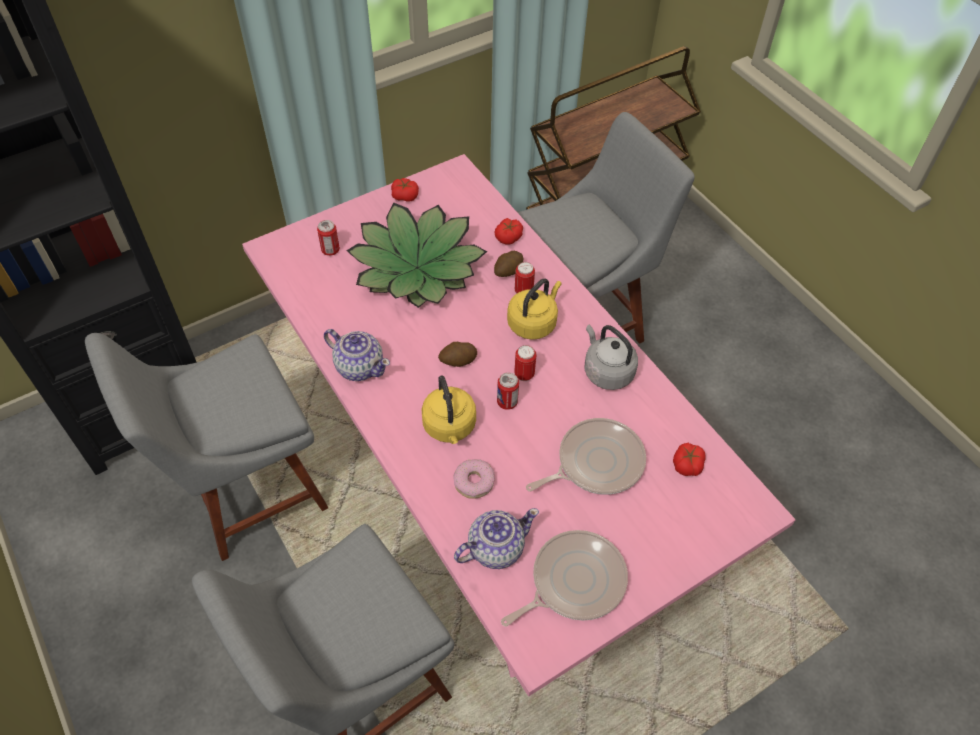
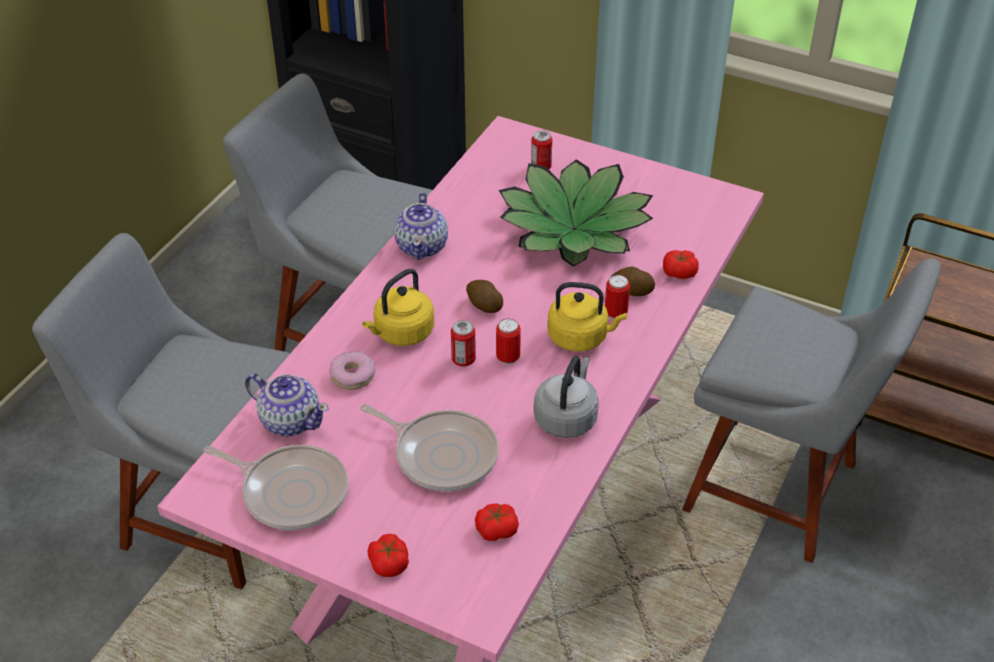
camera: 60 degrees right, 10 degrees down
tomato [391,178,419,202] -> tomato moved to [367,534,409,577]

